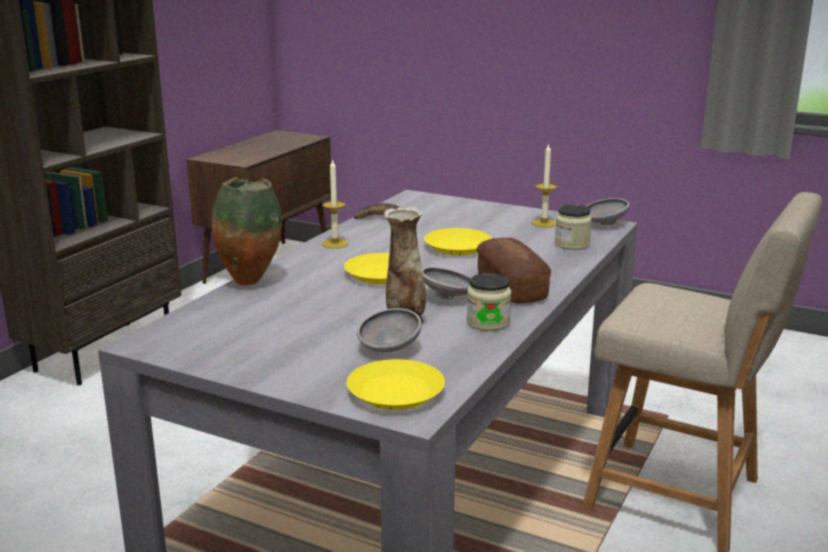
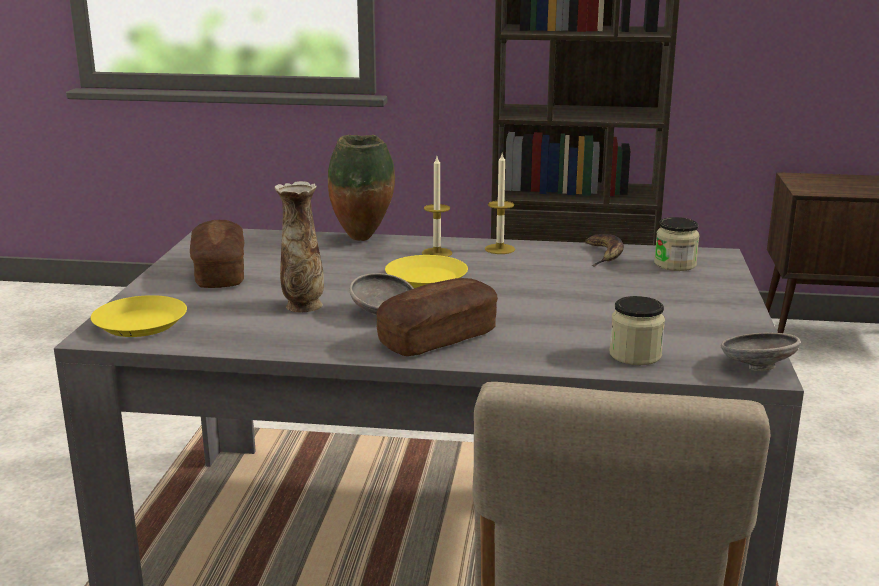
camera: 70 degrees right, 0 degrees up
grey bowl [357,308,422,352] -> none
yellow plate [424,228,492,255] -> none
jar [467,273,511,331] -> jar moved to [654,217,700,271]
candle [532,143,557,227] -> candle moved to [422,157,452,257]
none -> bread [190,220,244,288]

